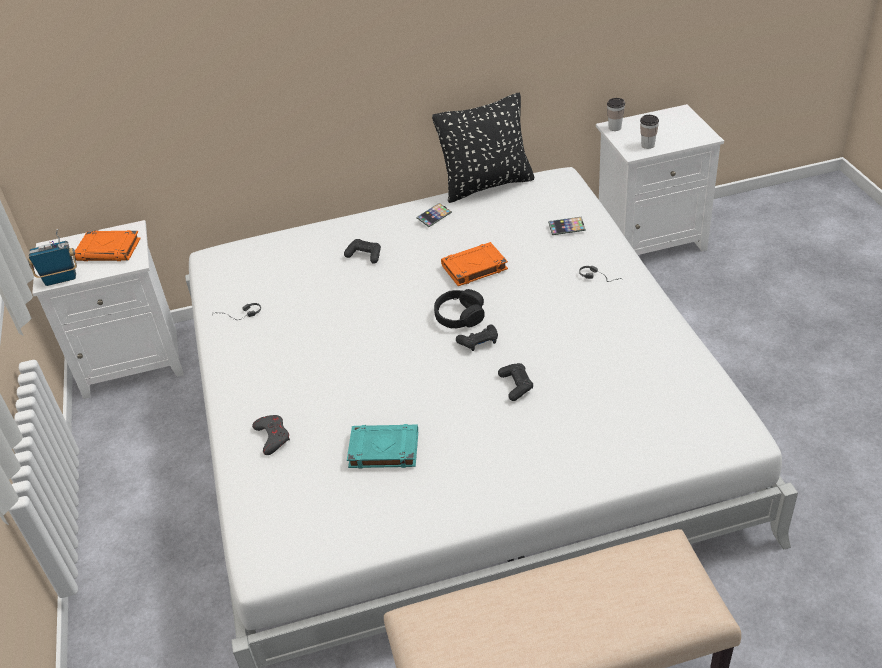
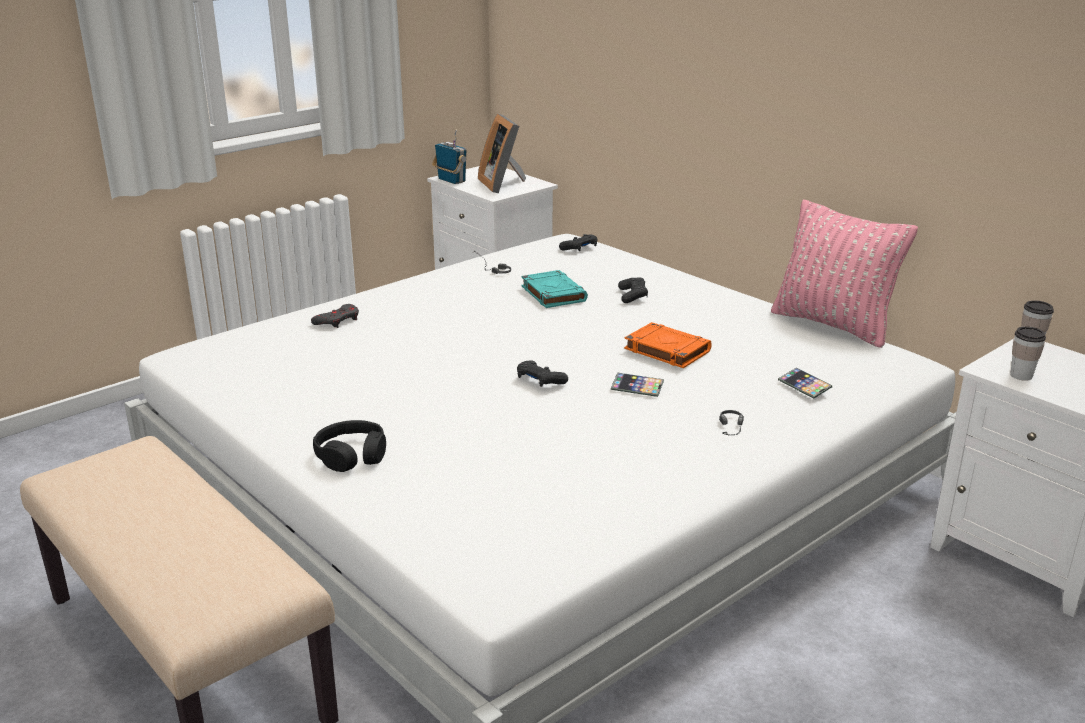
camera: 60 degrees right, 15 degrees down
orange book [74,230,141,261] -> picture frame [478,113,526,194]
turquoise book [347,424,418,469] -> turquoise book moved to [521,270,588,308]
phone [416,202,452,227] -> phone moved to [611,373,664,397]
black pillow [432,93,534,203] -> pink pillow [771,200,918,348]
black headphones [434,289,485,329] -> black headphones moved to [313,420,386,472]
black game controller [498,363,533,401] -> black game controller moved to [559,234,598,251]

